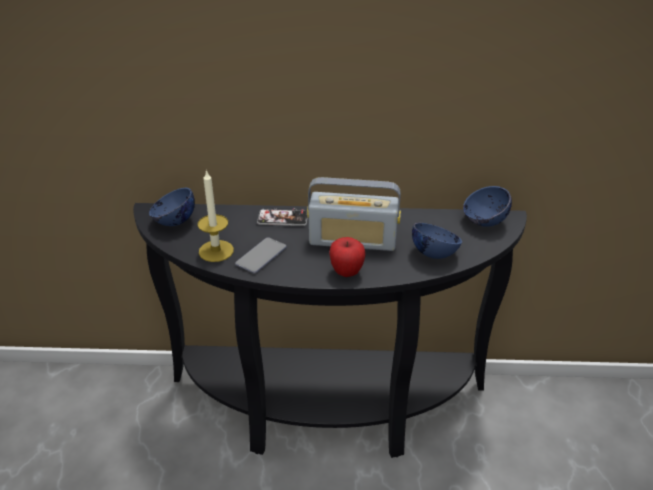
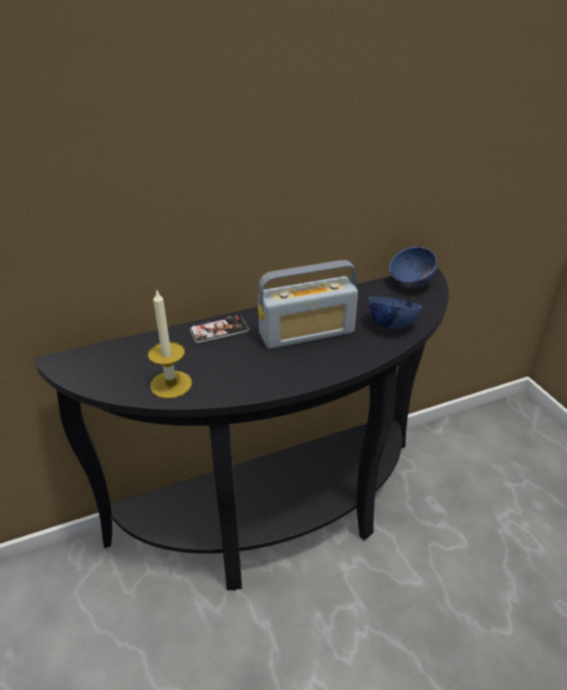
camera: 25 degrees left, 0 degrees up
blue bowl [149,188,195,226] -> none
phone [235,237,287,273] -> none
apple [329,237,366,277] -> none

